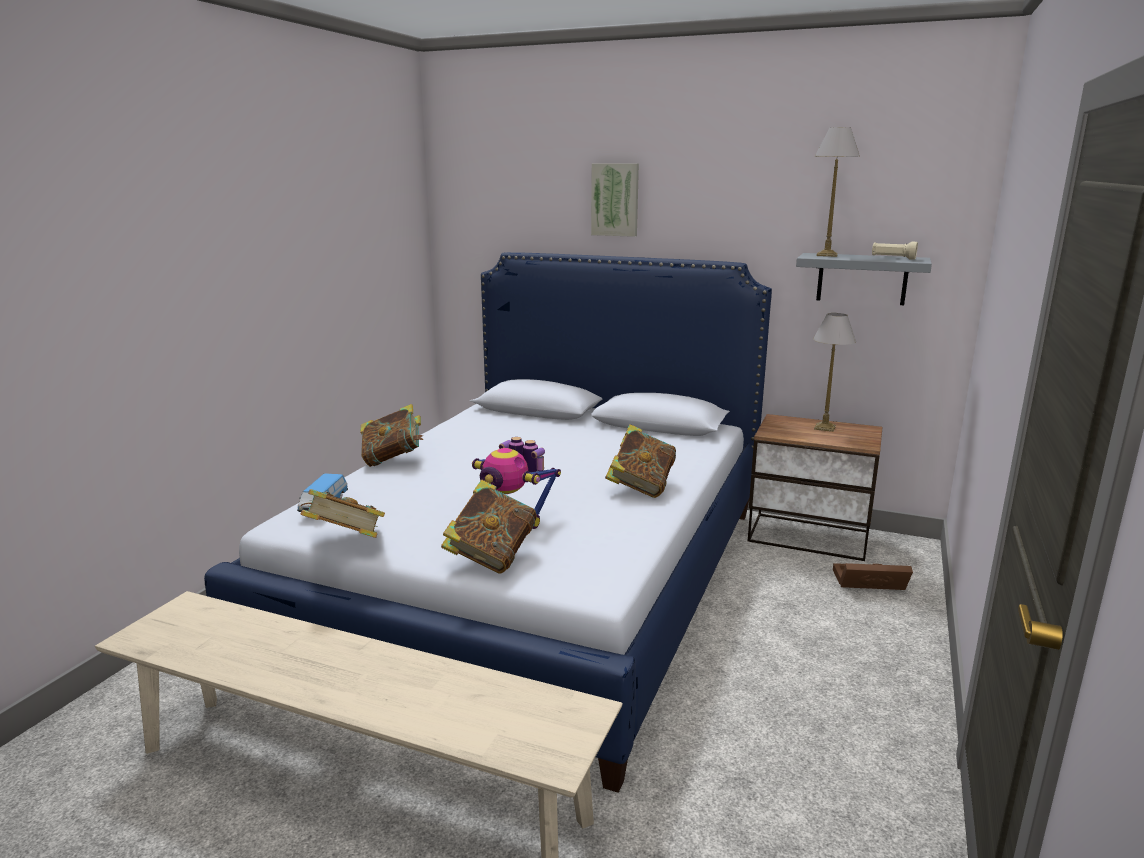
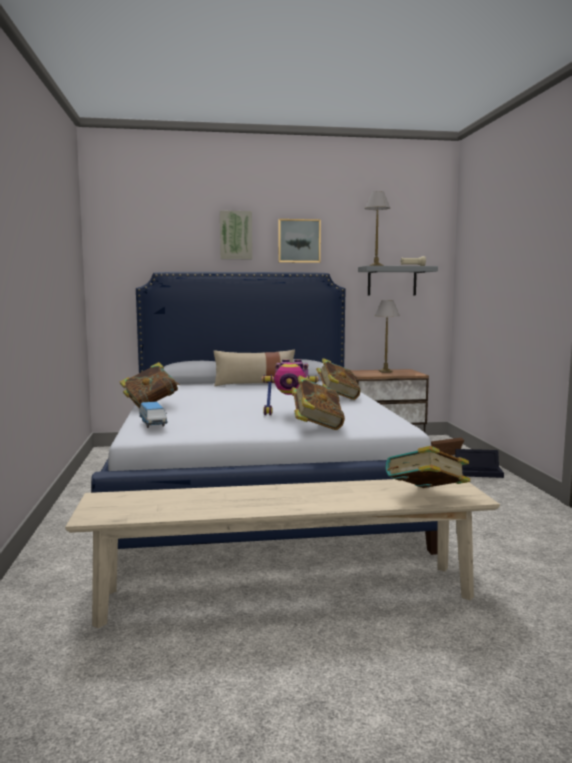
camera: 30 degrees left, 10 degrees down
book [301,489,385,538] -> book moved to [385,446,470,488]
none -> beige pillow [214,350,295,386]
none -> picture [278,219,321,263]
none -> black storage box [455,449,504,478]

